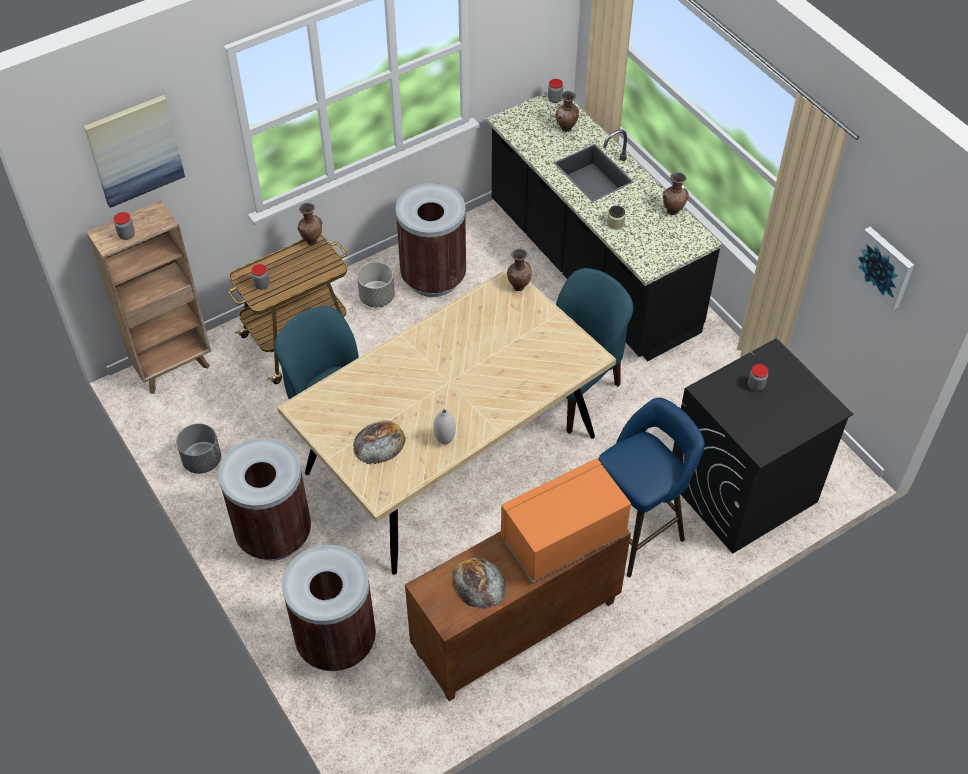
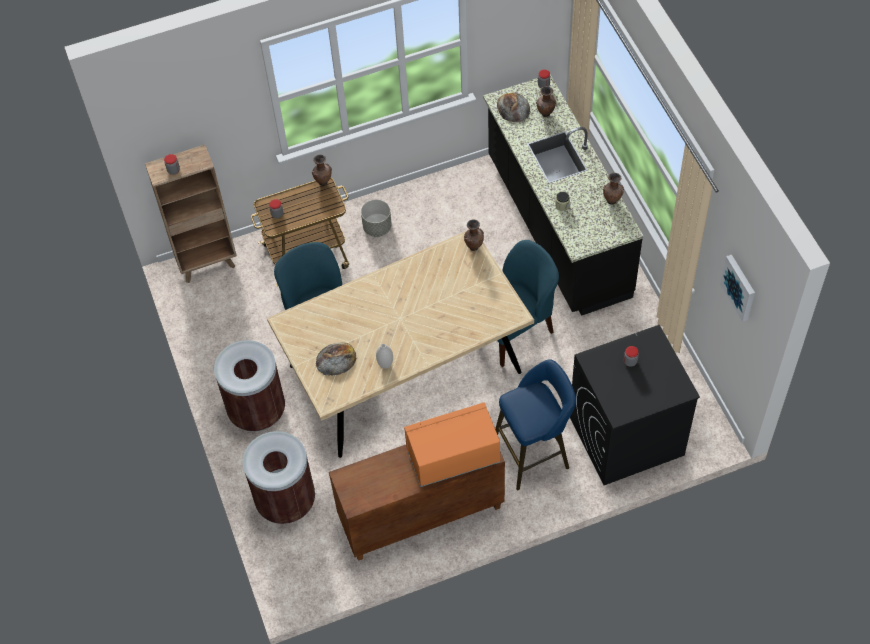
camera: 15 degrees right, 5 degrees up
picture [84,95,185,208] -> none
grey planter [176,423,221,474] -> none
brown trash can [396,183,466,297] -> none
bread [452,558,506,609] -> bread moved to [497,92,530,123]

